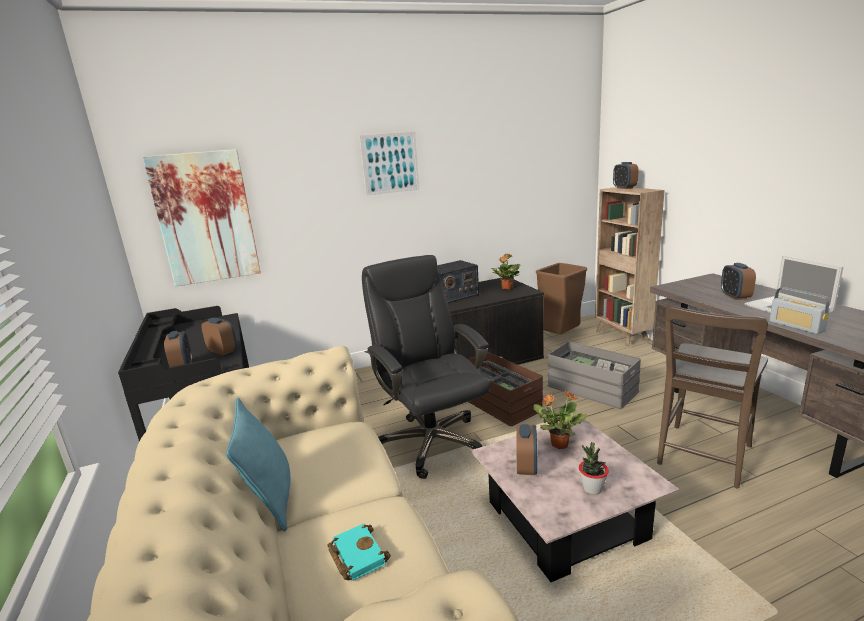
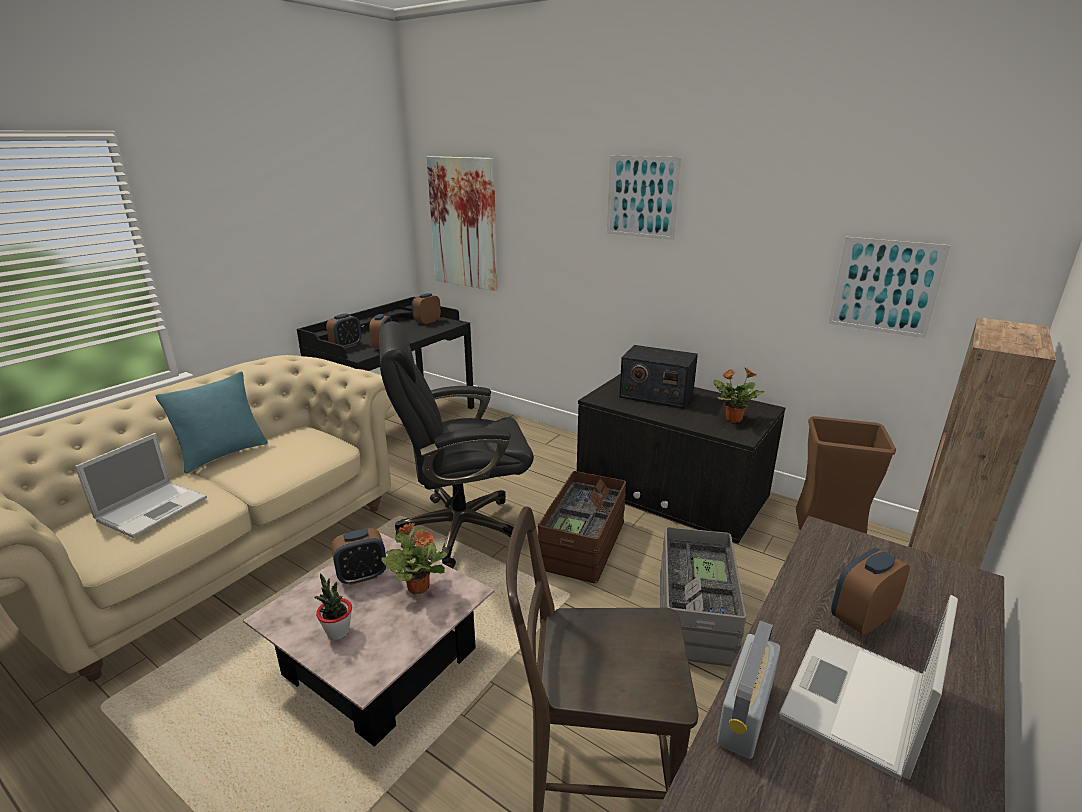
camera: 55 degrees right, 5 degrees up
turquoise book [327,523,391,581] -> laptop [75,433,207,538]
black office chair [362,255,491,479] -> black office chair turned 135 degrees counterclockwise [379,321,534,569]
alarm clock [613,162,639,189] -> alarm clock moved to [412,293,441,324]
none -> picture [828,237,951,338]

